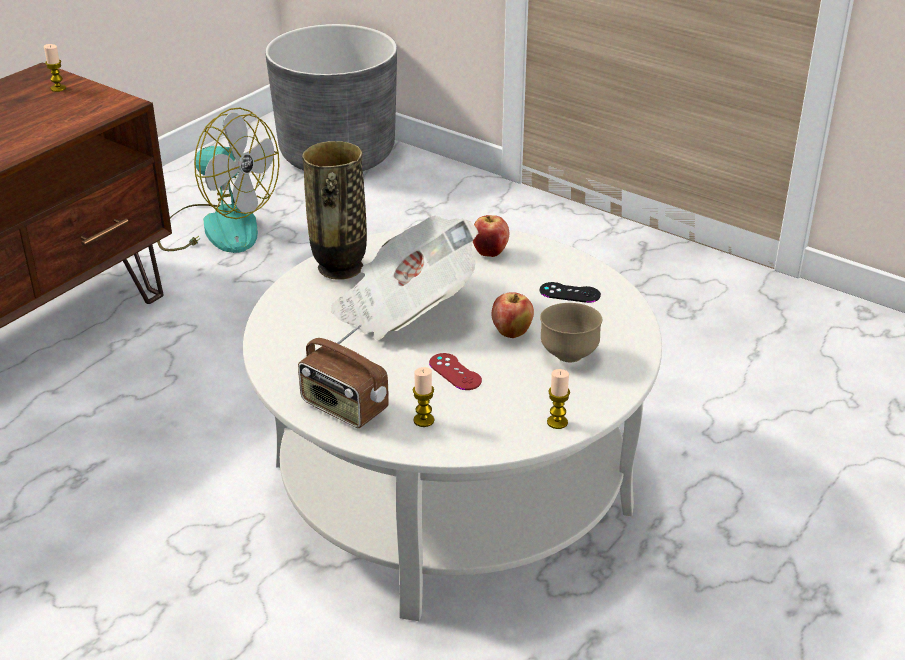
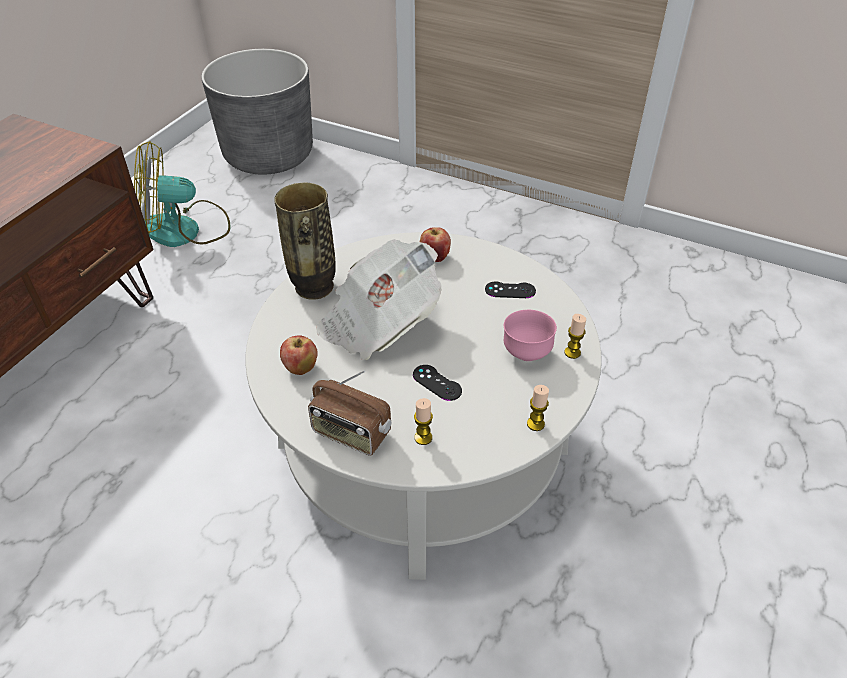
camera: 10 degrees left, 10 degrees up
candle [44,44,66,92] -> candle moved to [564,314,586,359]
fan [157,108,279,253] -> fan turned 150 degrees clockwise [134,141,231,247]
red game controller [429,353,482,390] -> black game controller [413,365,462,401]
apple [492,292,534,338] -> apple moved to [280,335,318,375]
brown bowl [540,303,602,362] -> pink bowl [504,310,557,361]

